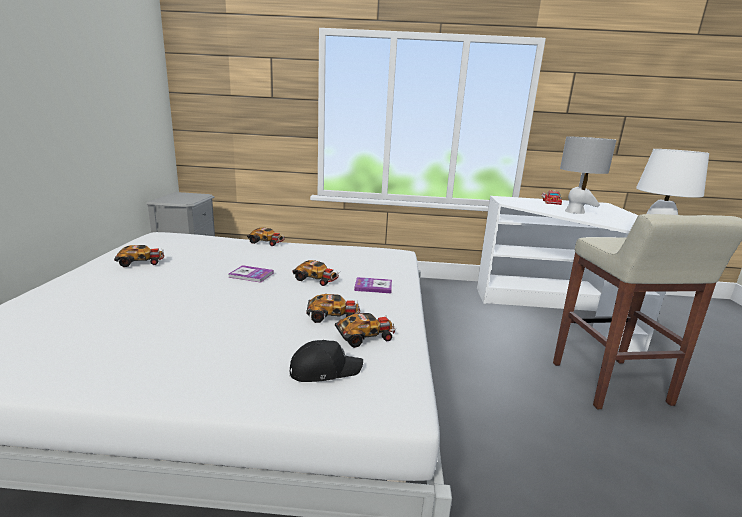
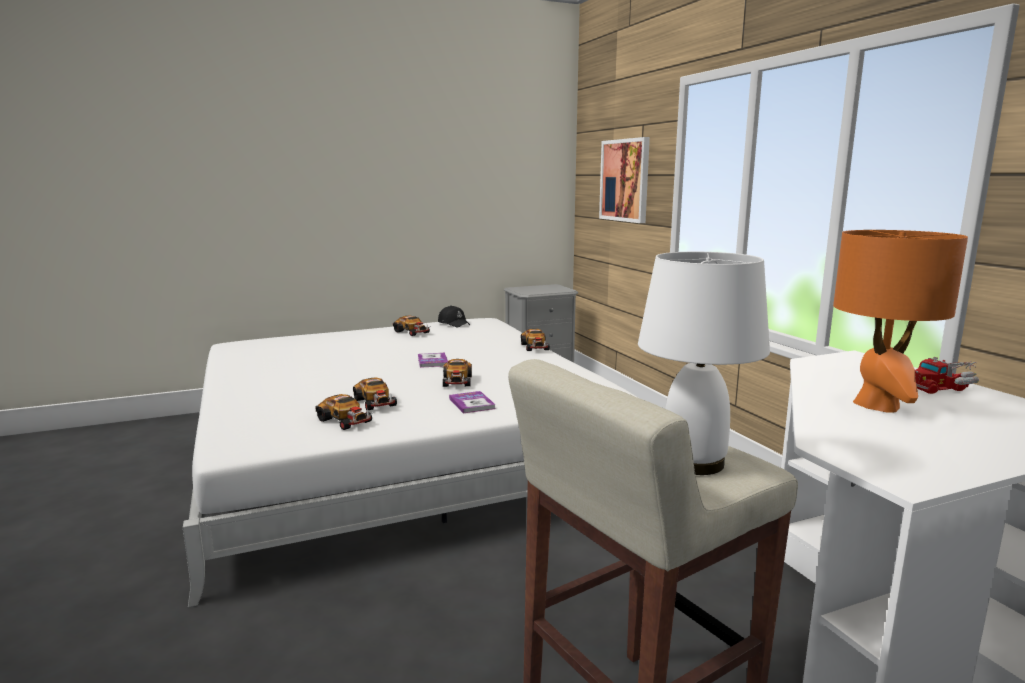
camera: 65 degrees right, 5 degrees down
black cap [290,340,363,382] -> black cap moved to [438,305,470,327]
grey table lamp [560,136,616,214] -> orange table lamp [833,230,968,413]
none -> picture [599,137,650,223]

